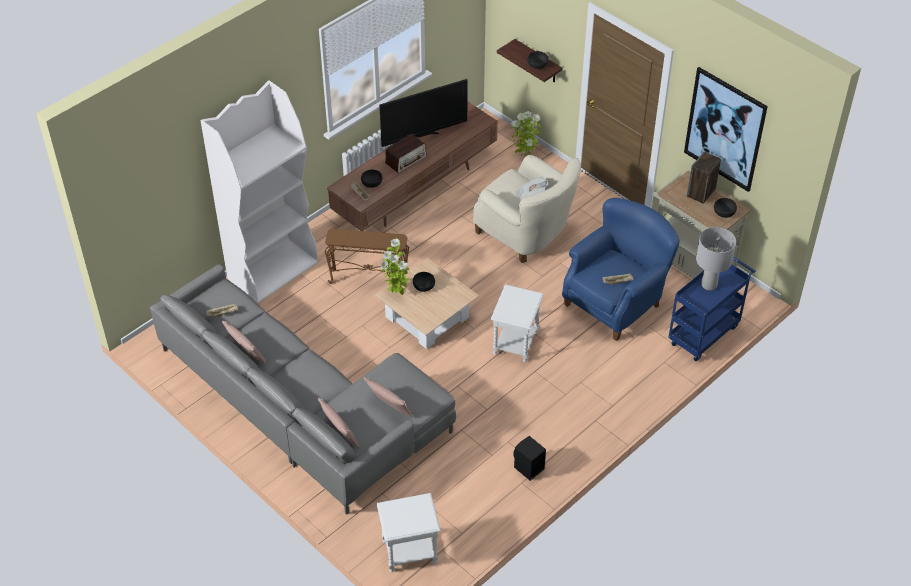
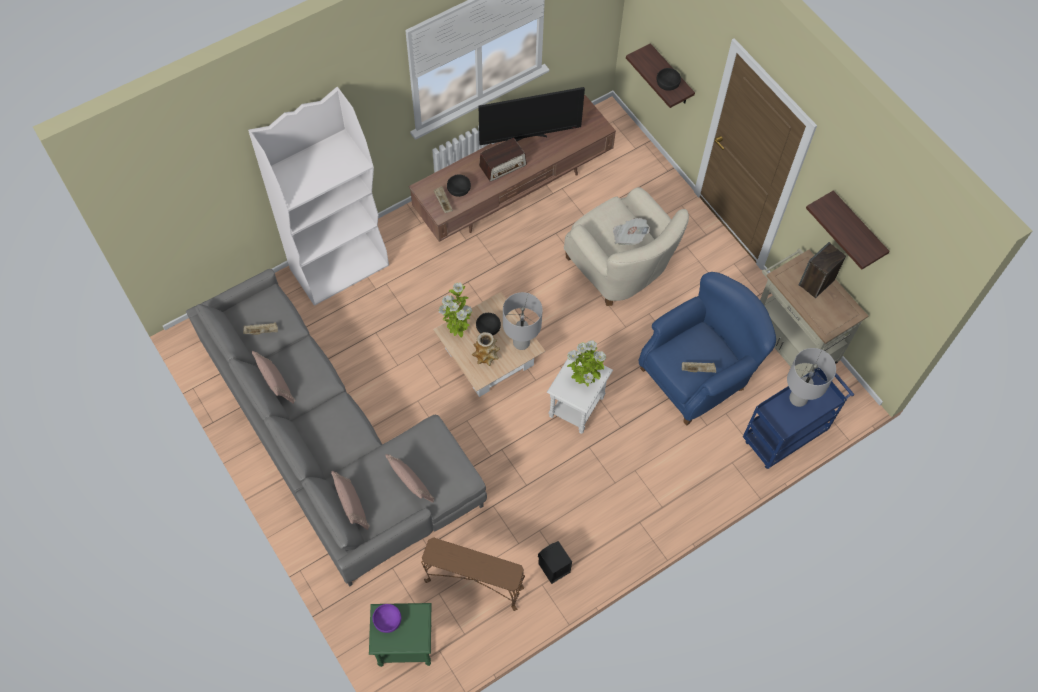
camera: 10 degrees right, 15 degrees up
brown side table [325,229,409,284] -> brown side table moved to [421,537,525,611]
white side table [376,493,441,572] -> green side table [369,603,431,667]
potted plant [510,111,541,156] -> potted plant moved to [567,340,606,386]
picture [684,67,768,192] -> shelf [806,191,890,270]
black bowl [714,198,737,218] -> none
none -> purple bowl [372,604,401,633]
none -> vase [472,332,500,366]
none -> grey table lamp [503,292,543,350]

